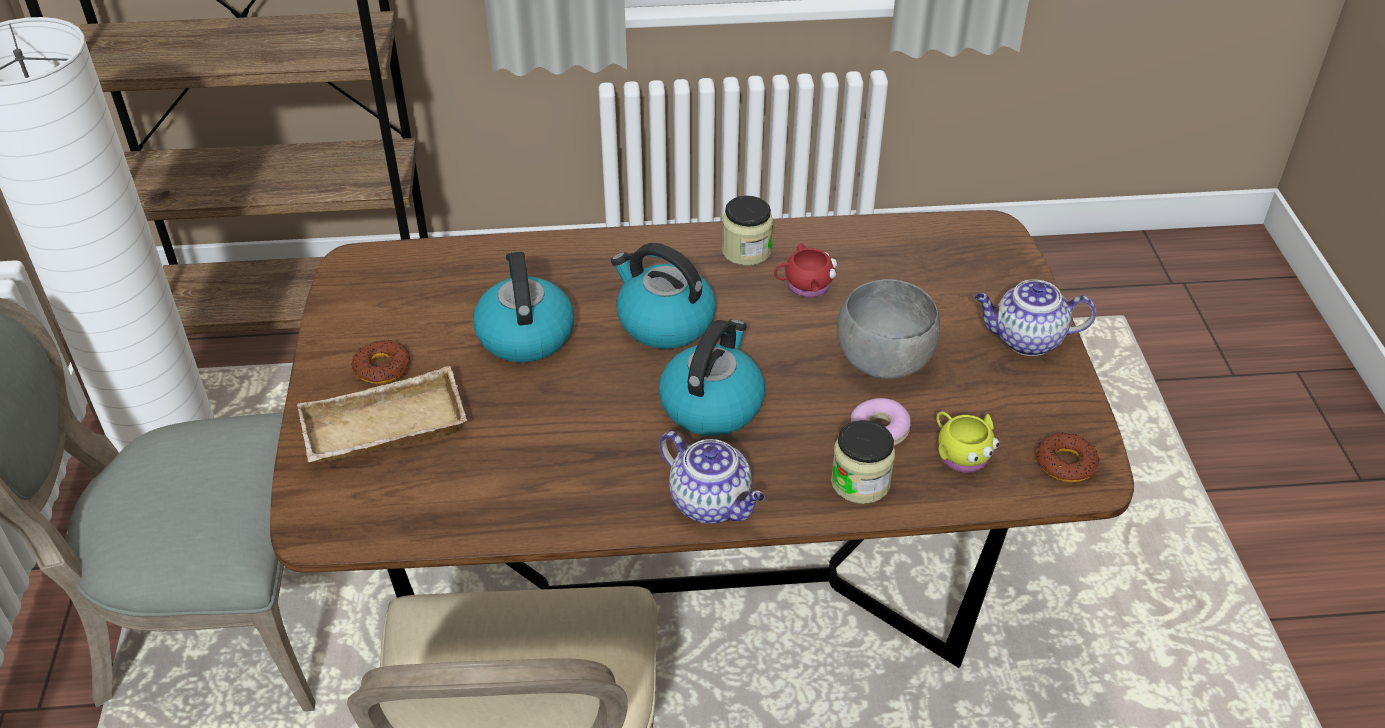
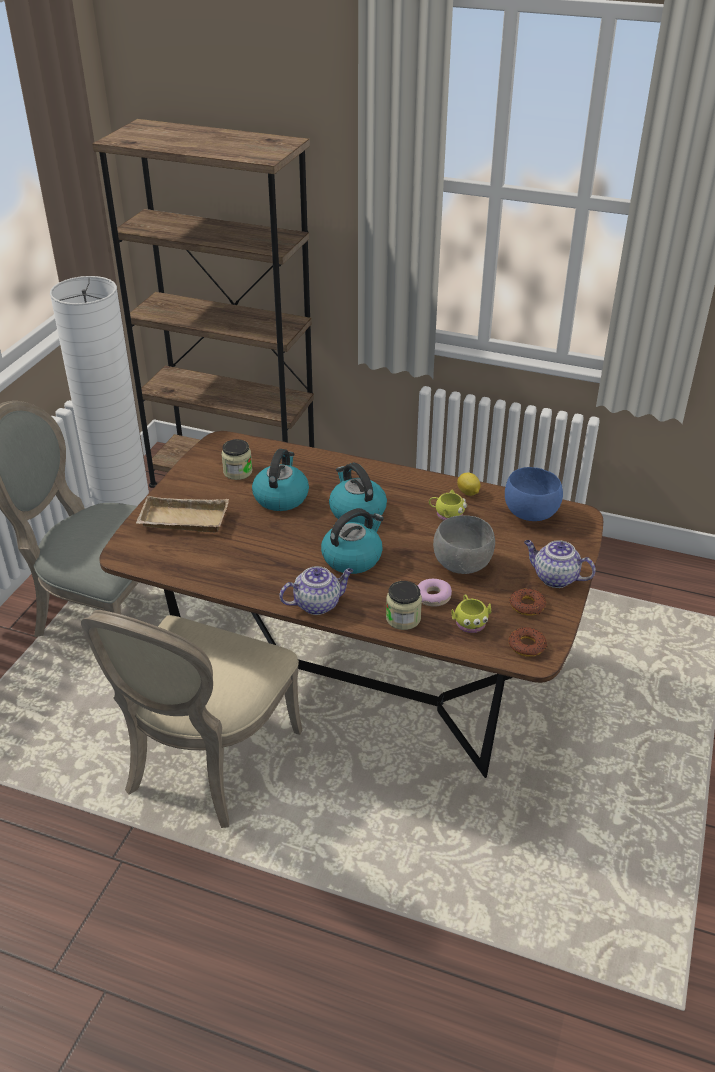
camera: 25 degrees right, 5 degrees down
donut [351,340,410,384] -> donut moved to [510,588,546,615]
teapot [659,431,765,524] -> teapot turned 90 degrees counterclockwise [279,566,353,615]
jar [722,196,773,266] -> jar moved to [221,439,252,480]
red mug [774,243,837,298] -> yellow mug [429,489,467,521]
none -> lemon [457,473,480,496]
none -> blue bowl [505,467,563,521]

